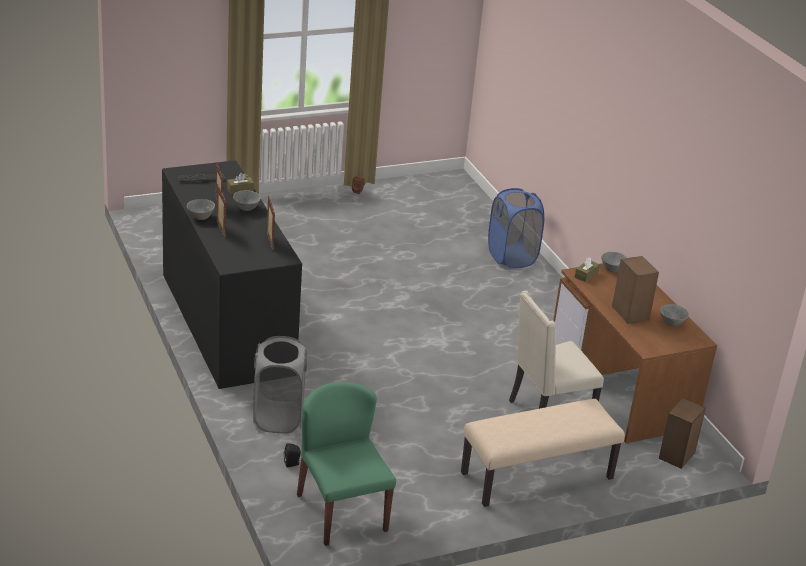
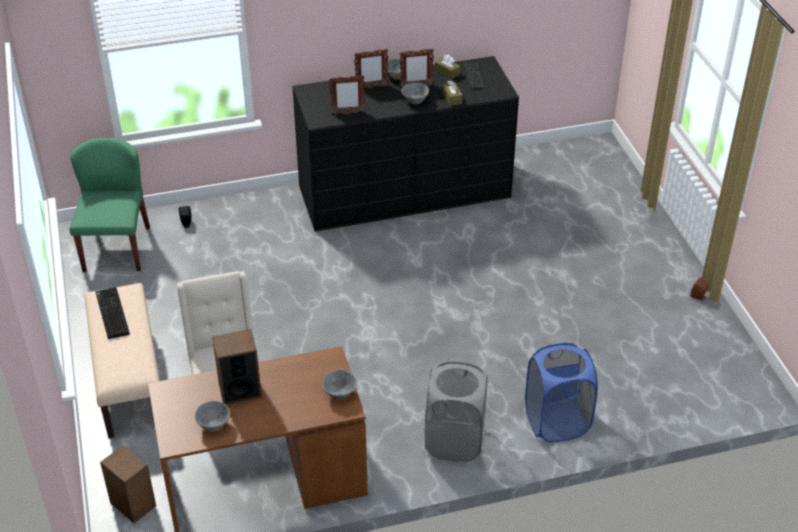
camera: 100 degrees right, 10 degrees up
grey laundry basket [253,336,307,433] -> grey laundry basket moved to [425,361,487,462]
green chair [297,382,396,546] -> green chair turned 75 degrees counterclockwise [70,138,150,272]
brown tissue box [575,257,600,282] -> brown tissue box moved to [435,55,460,79]
none -> keyboard [95,287,130,339]

